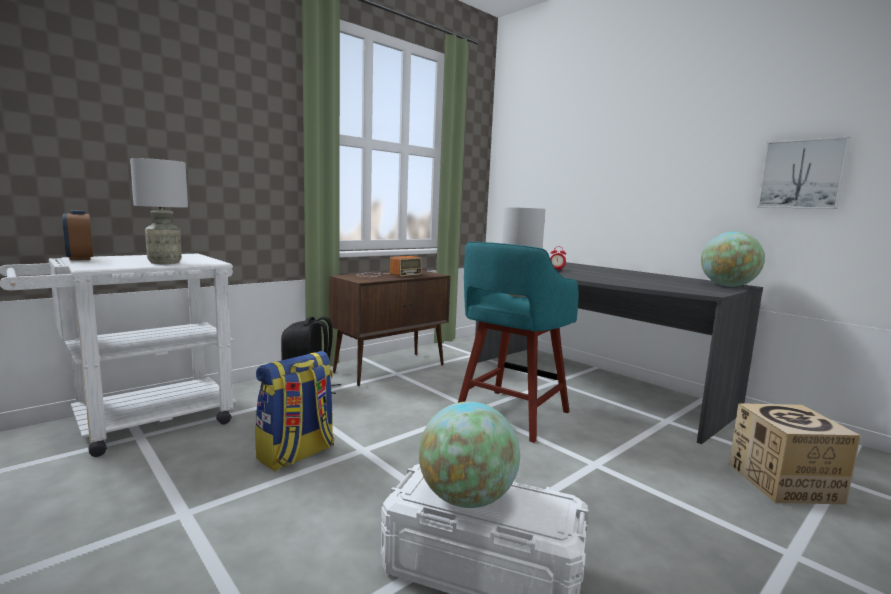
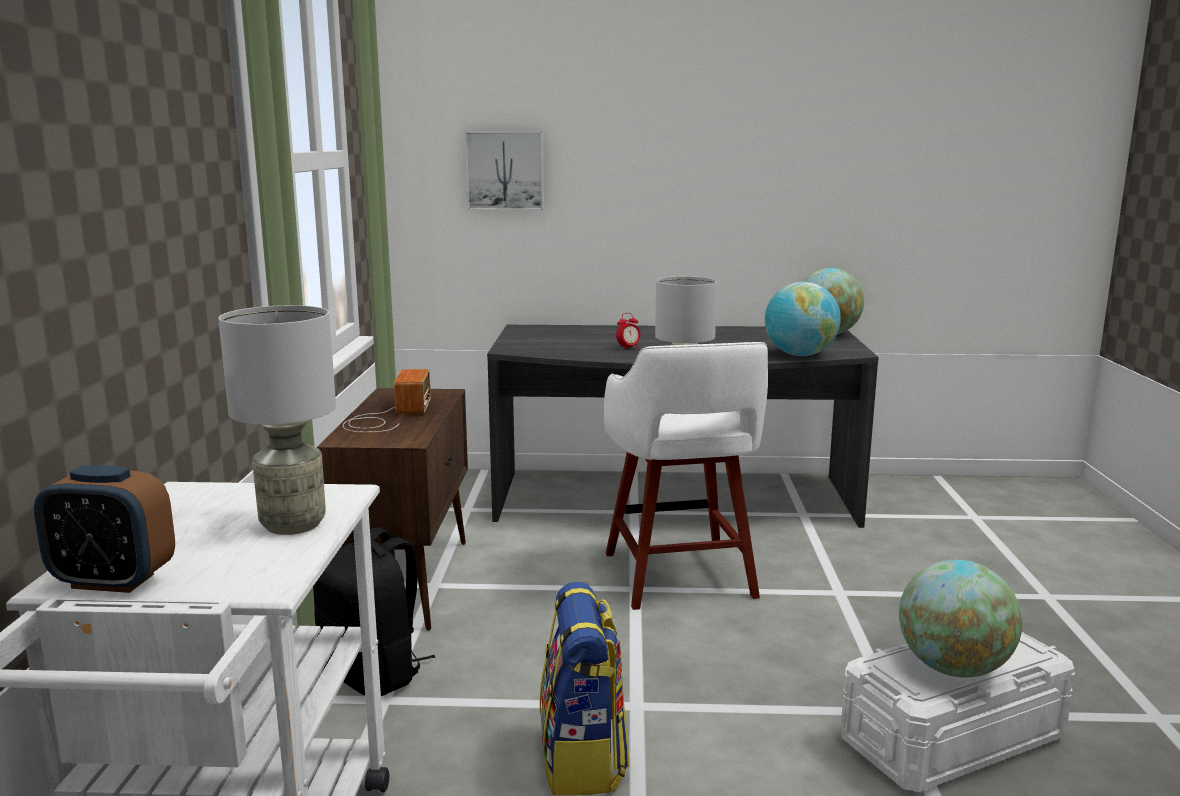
camera: 45 degrees left, 5 degrees up
turquoise stool [458,242,578,443] -> white stool [604,342,768,610]
cardboard box [729,403,861,504] -> none
picture [757,137,851,209] -> picture moved to [465,131,544,210]
none -> globe [765,282,841,356]

